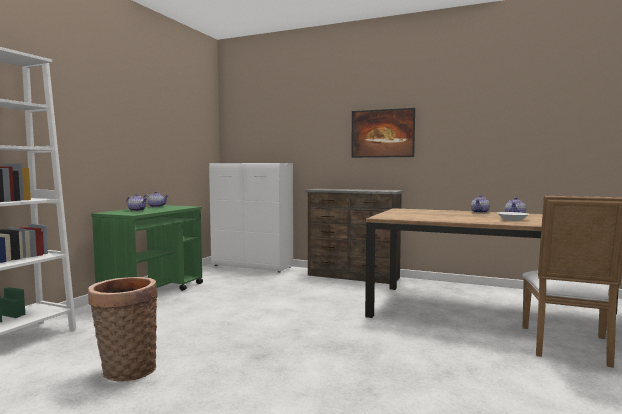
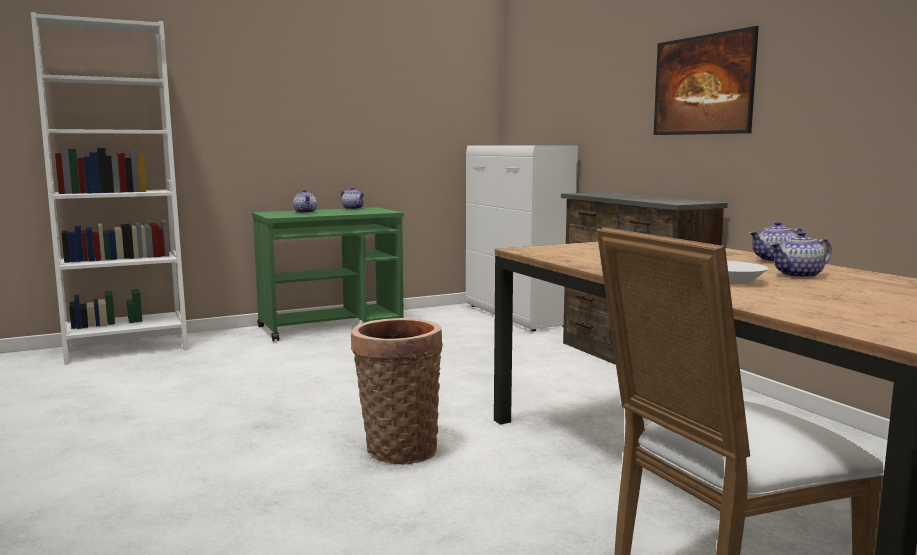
camera: 40 degrees right, 5 degrees up
basket [88,277,158,382] -> basket moved to [351,318,443,464]

